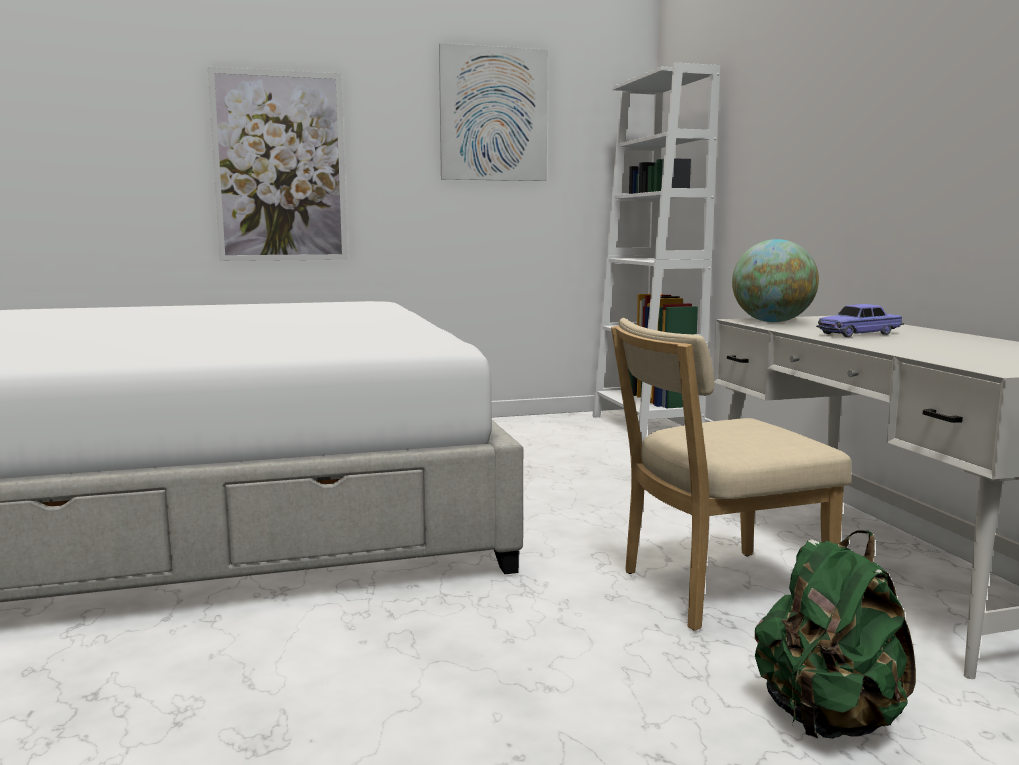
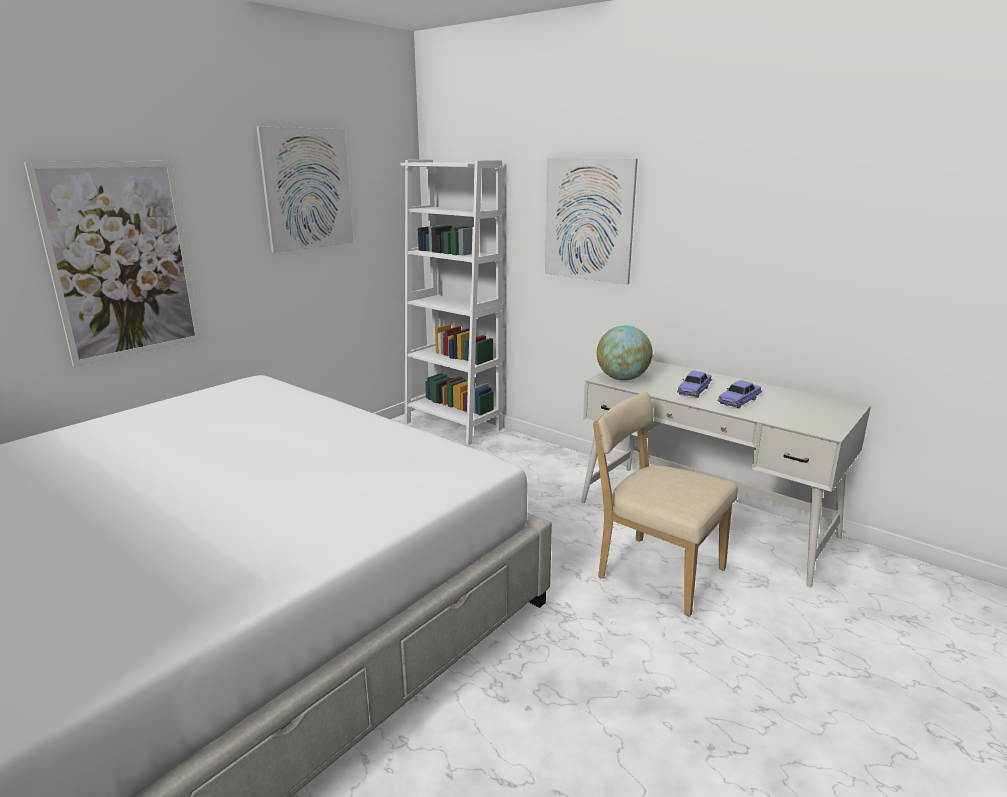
camera: 35 degrees left, 10 degrees up
beige chair [611,318,852,631] -> beige chair turned 90 degrees clockwise [593,392,738,617]
green backpack [755,530,916,739] -> none
none -> picture [545,158,638,285]
none -> toy car [717,380,762,408]

